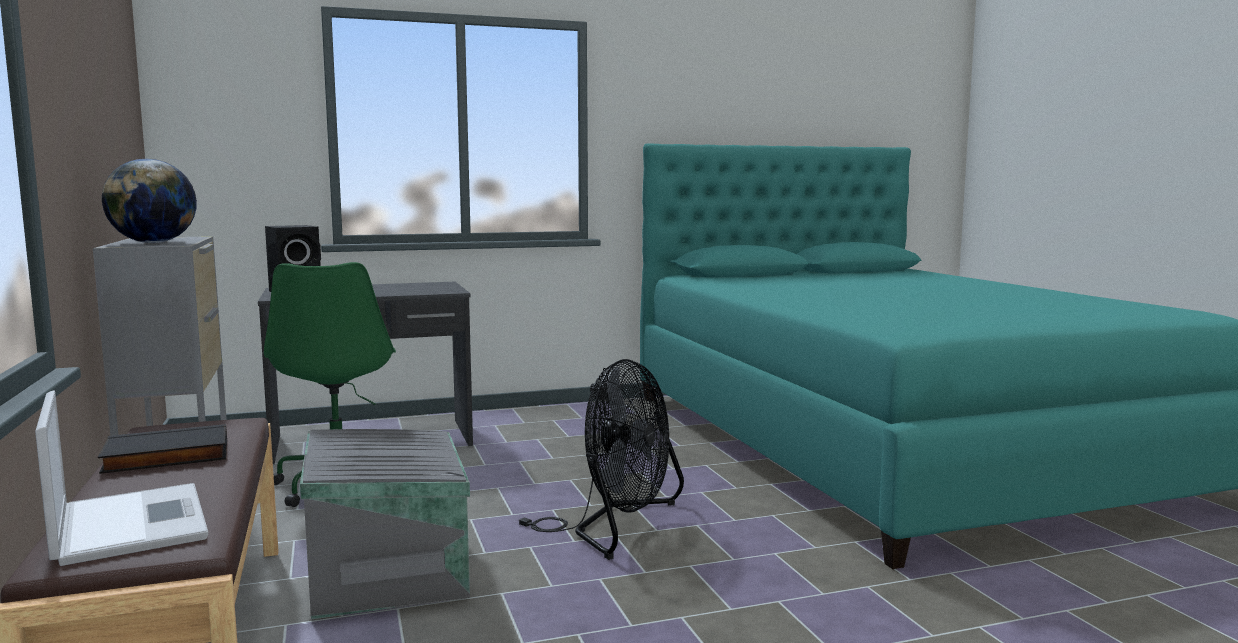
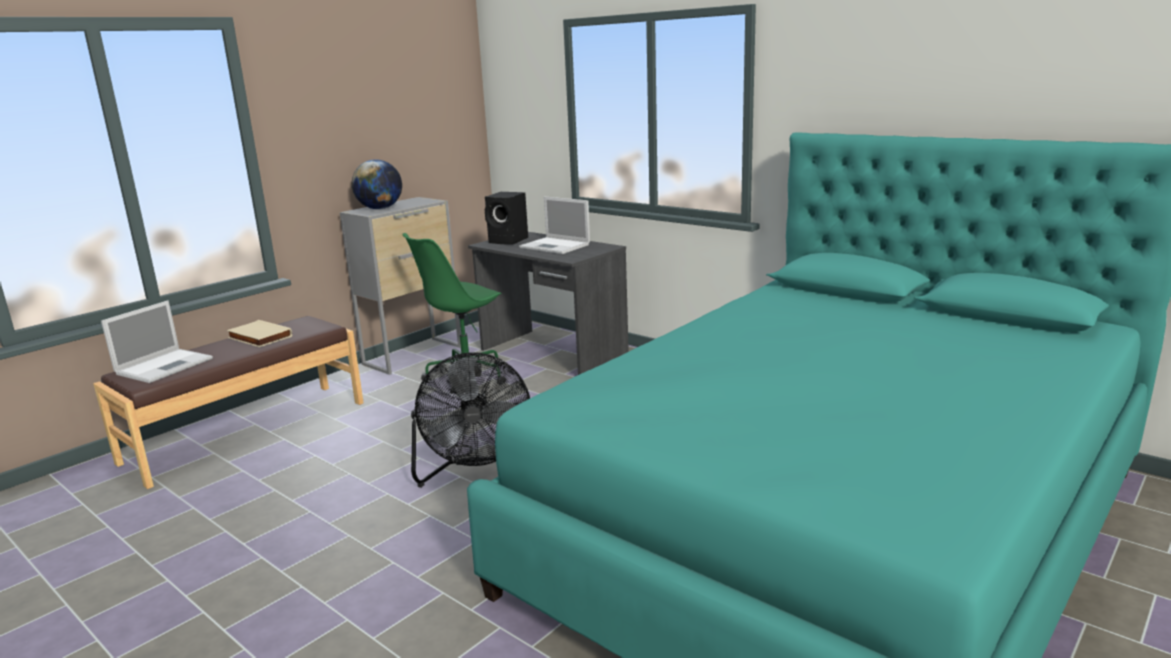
camera: 60 degrees right, 10 degrees up
black book [98,424,227,474] -> beige book [227,320,292,347]
grey storage box [300,429,470,619] -> none
none -> laptop [519,196,590,254]

